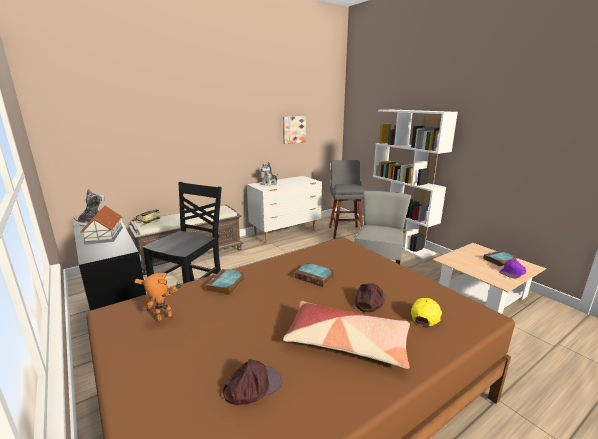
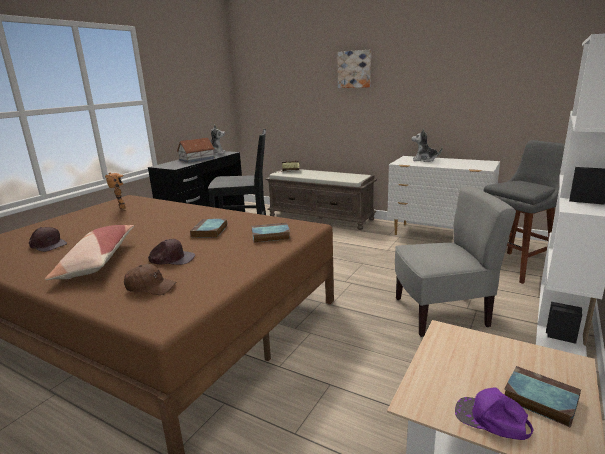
camera: 65 degrees right, 0 degrees up
book [205,269,245,295] -> book moved to [252,223,291,243]
picture [283,116,306,144] -> picture moved to [337,50,371,88]
yellow cap [411,298,442,326] -> brown cap [124,264,176,295]

